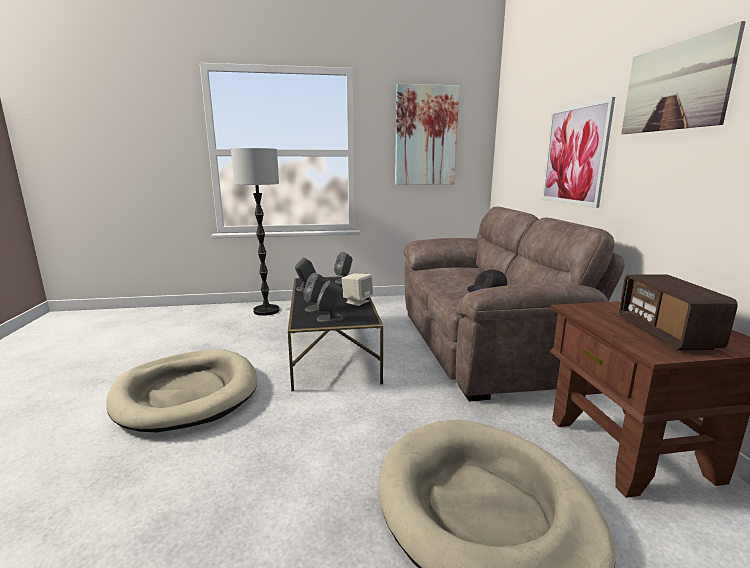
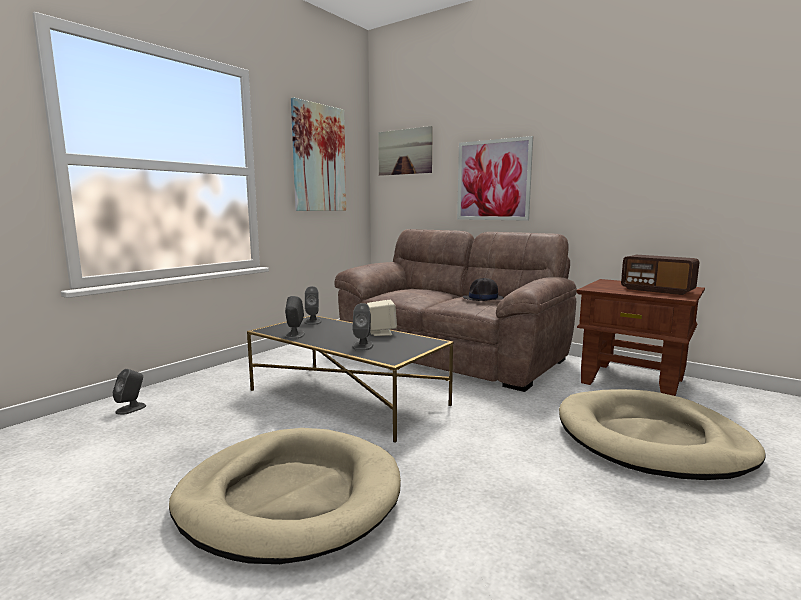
camera: 45 degrees left, 5 degrees down
floor lamp [231,148,279,316] -> none
grey speaker [317,281,343,322] -> grey speaker moved to [112,369,146,415]
picture [621,21,746,134] -> picture moved to [378,126,433,176]

